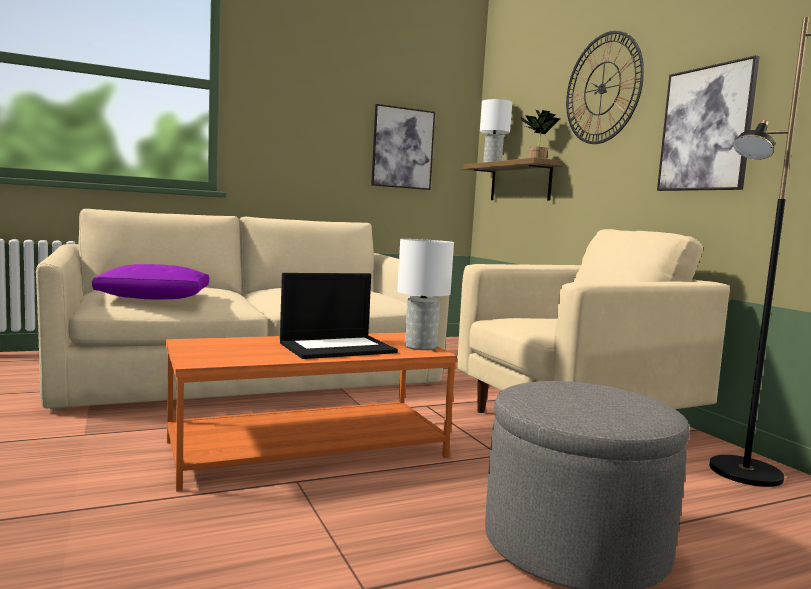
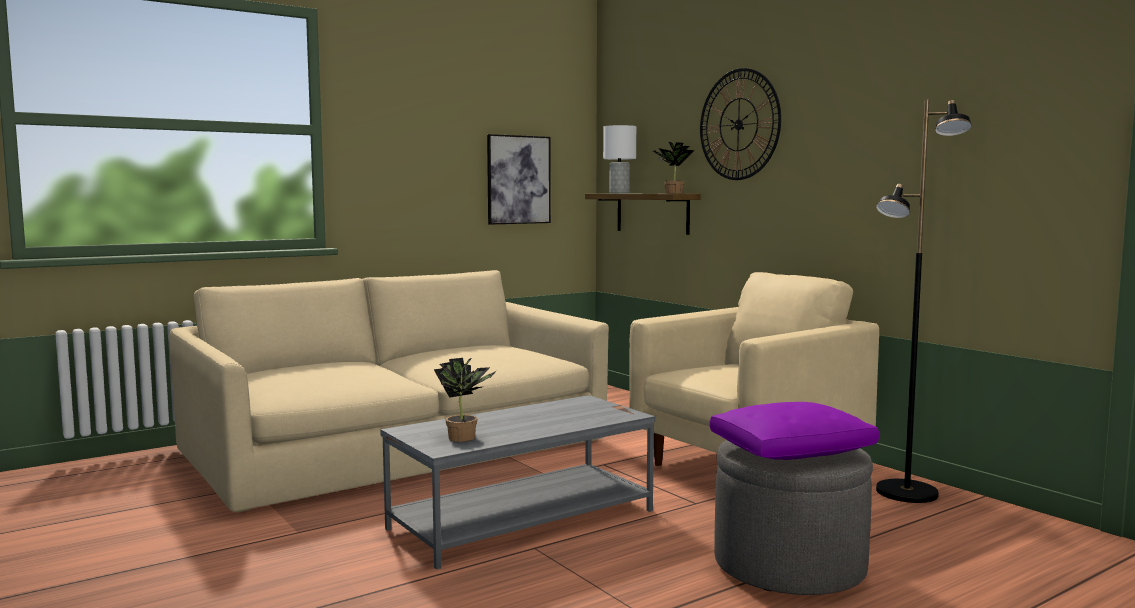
camera: 10 degrees left, 0 degrees up
purple pillow [92,264,209,300] -> purple pillow moved to [710,402,879,460]
orange coffee table [166,332,457,492] -> grey coffee table [380,395,655,570]
laptop [280,273,398,359] -> none
white table lamp [397,239,454,350] -> none
picture [657,55,760,191] -> none
none -> potted plant [434,358,496,442]

